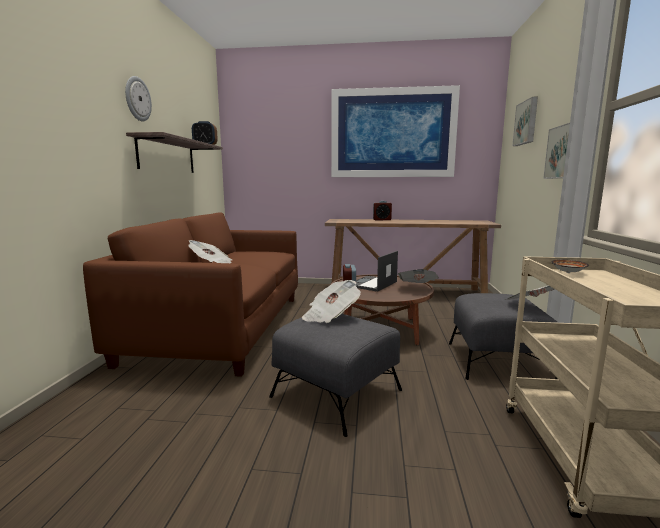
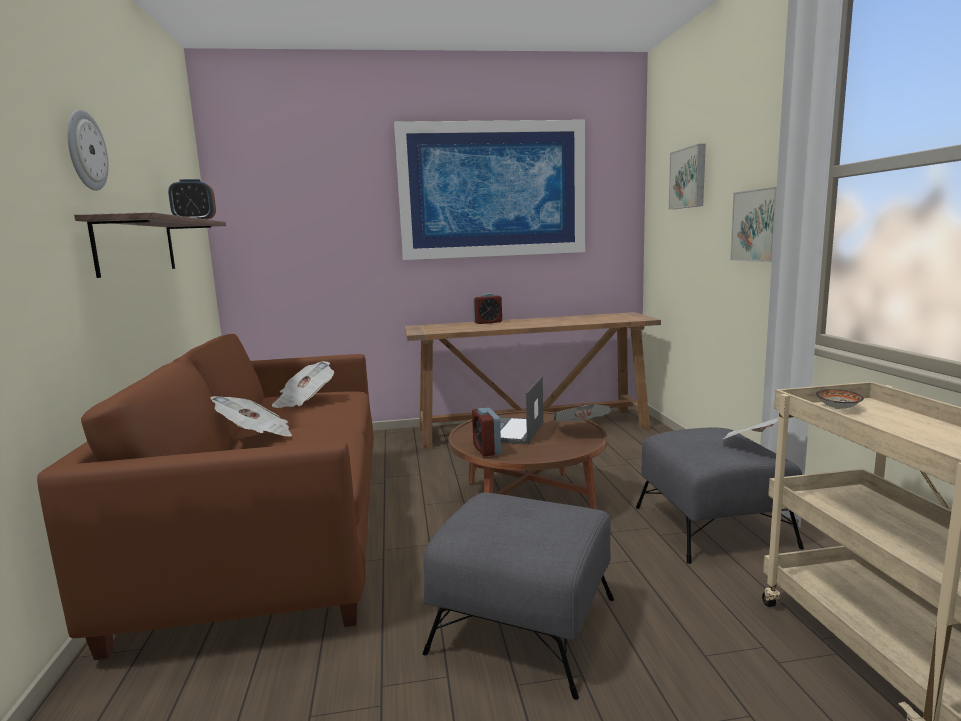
camera: 15 degrees left, 0 degrees up
newspaper [302,280,361,323] -> newspaper moved to [272,361,334,408]

